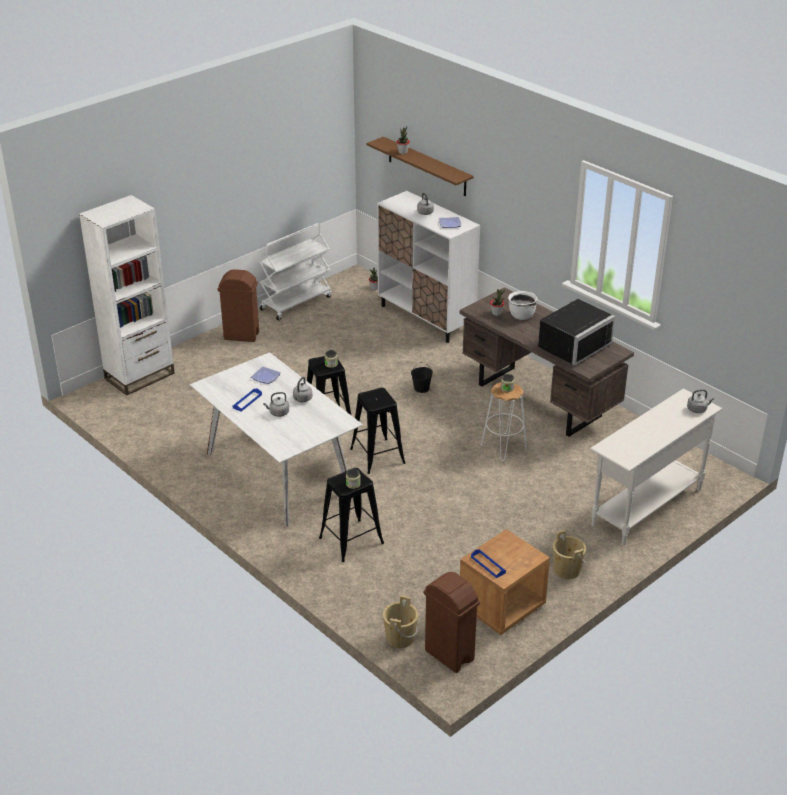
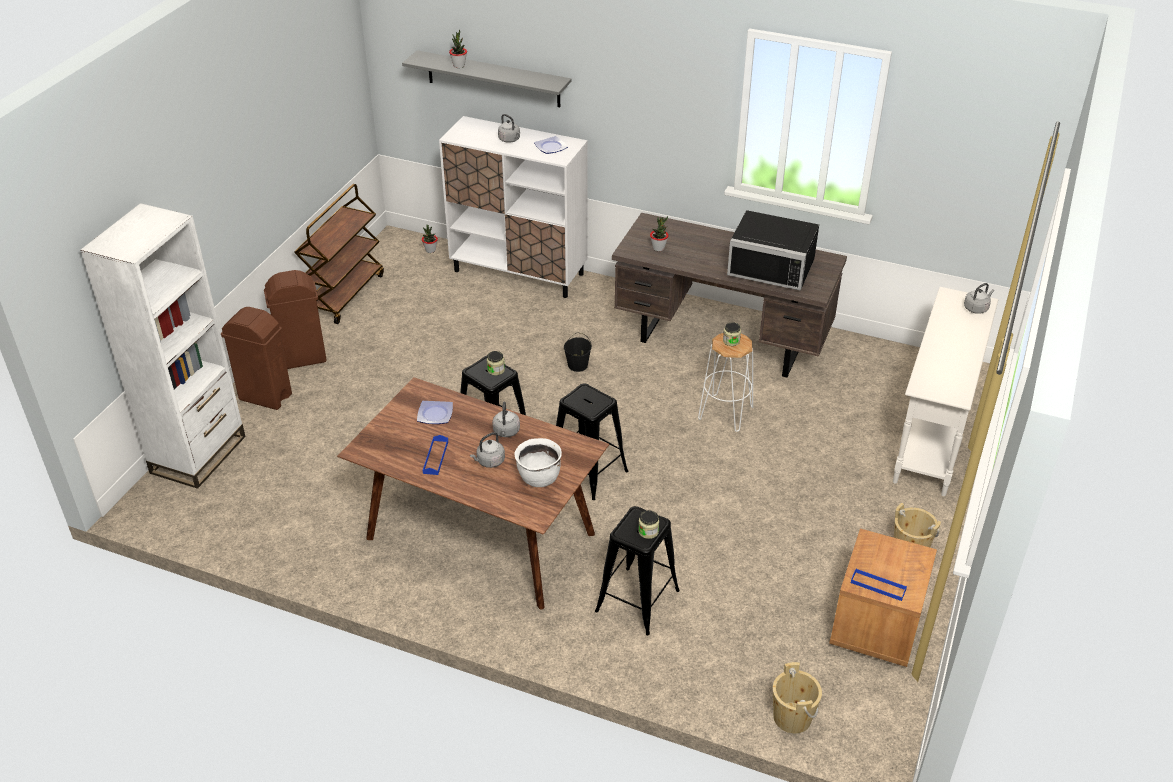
camera: 25 degrees left, 5 degrees up
white dining table [190,352,363,526] -> brown dining table [337,377,609,610]
white cart [259,223,332,321] -> brown cart [294,184,384,324]
brown shelf [366,137,473,196] -> grey shelf [402,50,572,107]
brown trash can [424,572,480,673] -> brown trash can moved to [221,307,292,410]
white cooking pot [508,291,537,320] -> white cooking pot moved to [514,438,562,487]
black microwave [535,299,615,366] -> black microwave turned 90 degrees clockwise [727,210,819,291]

